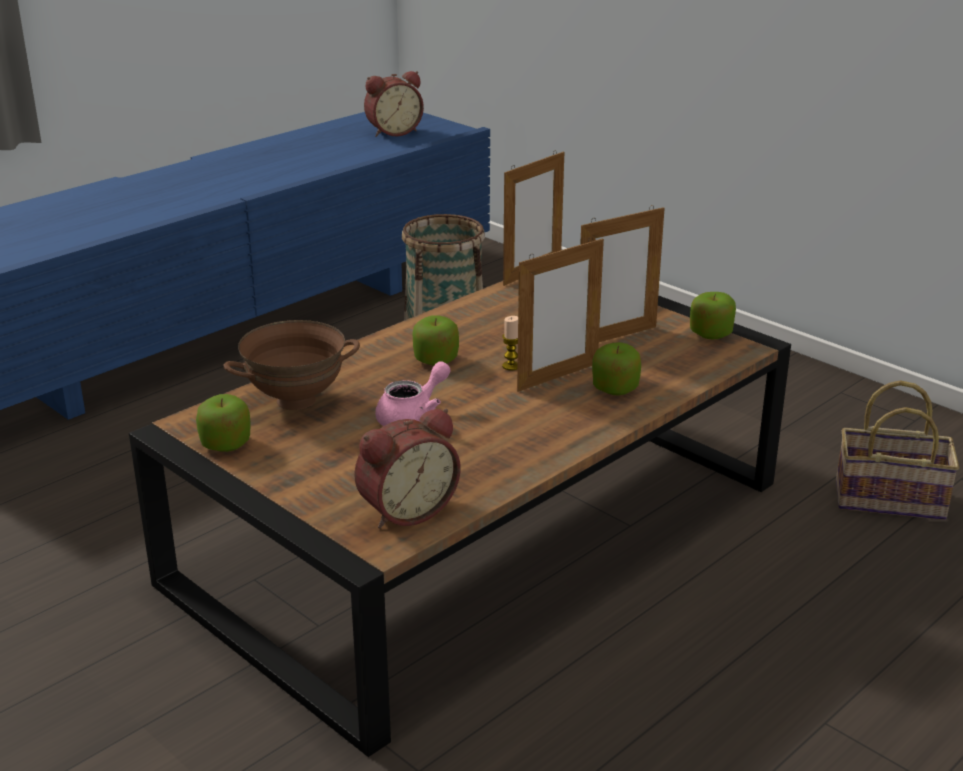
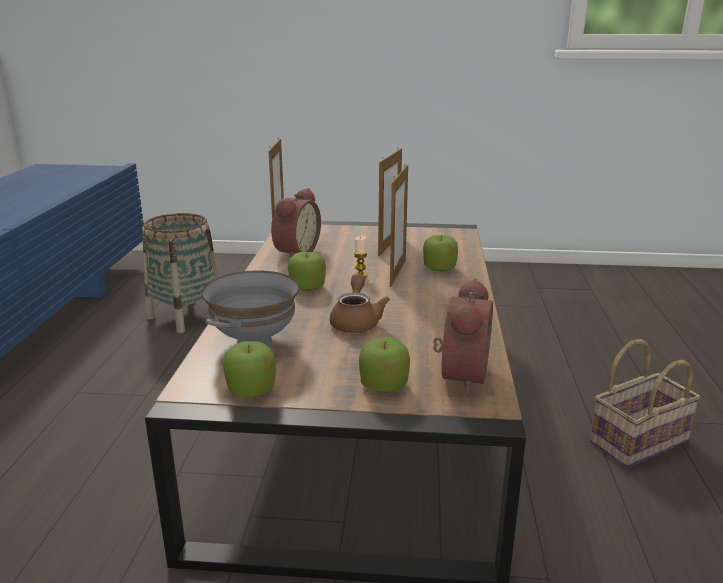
camera: 40 degrees left, 5 degrees down
brown bowl [223,320,360,410] -> grey bowl [201,270,299,346]
alarm clock [364,71,424,137] -> alarm clock moved to [271,188,321,258]
pink teapot [375,361,451,426] -> brown teapot [330,273,390,333]
apple [690,292,736,339] -> apple moved to [359,337,410,393]
basket [836,380,960,520] -> basket moved to [590,339,701,468]

